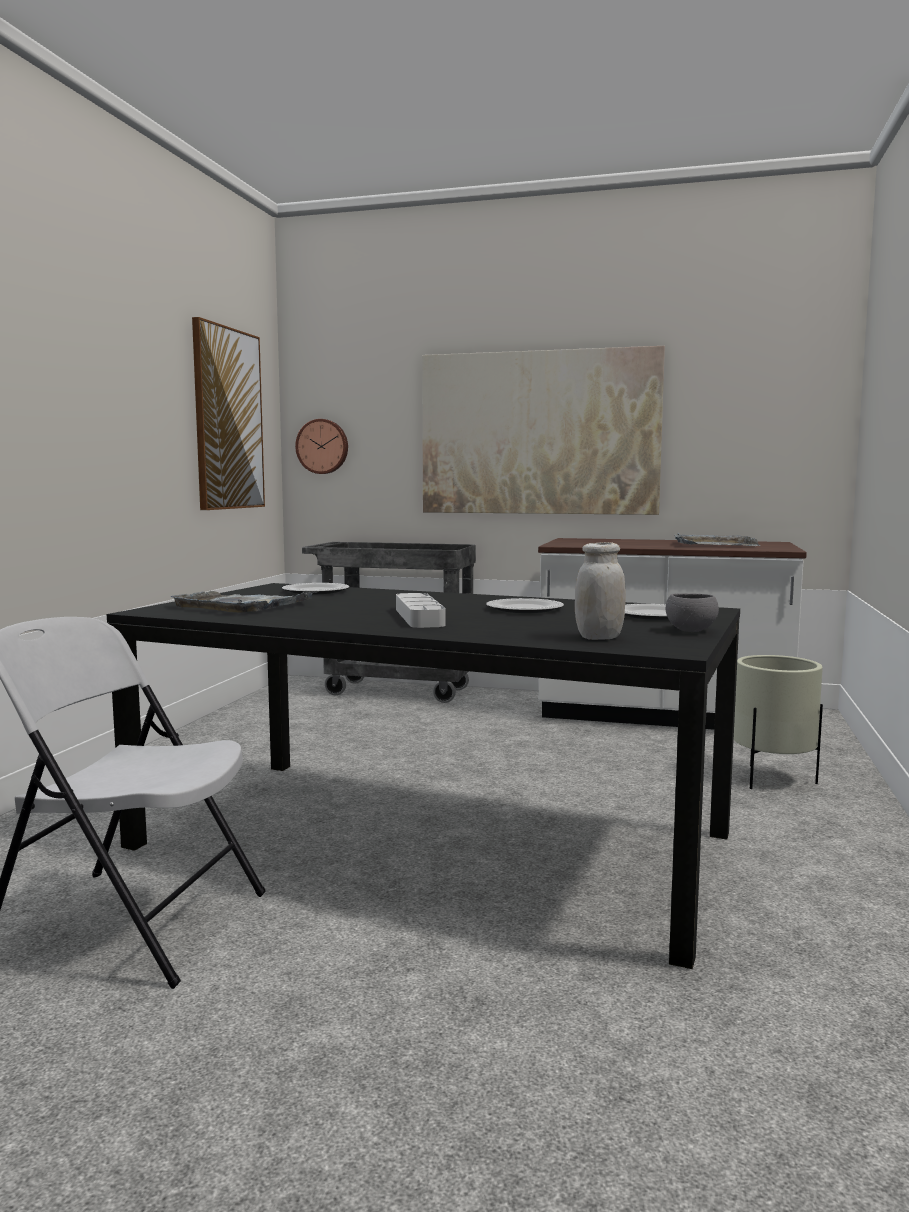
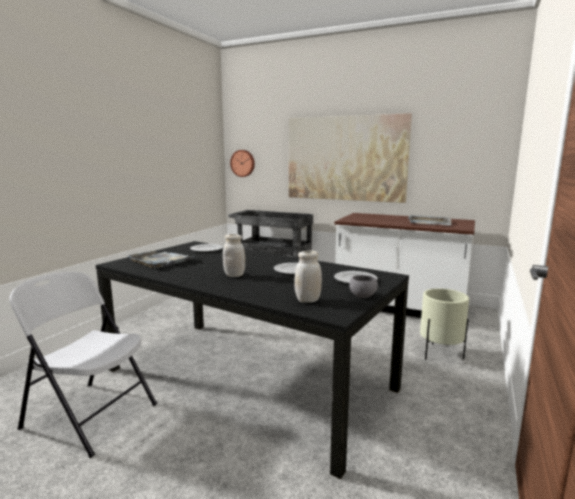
camera: 10 degrees right, 5 degrees up
picture [192,317,265,510] -> none
grey tray [396,593,446,628] -> white jar [223,234,245,277]

